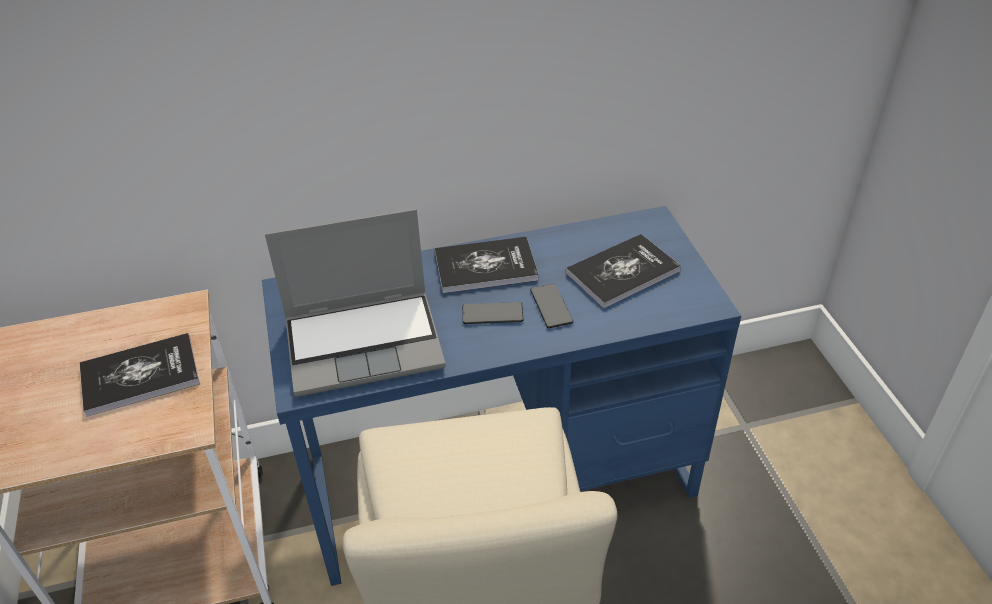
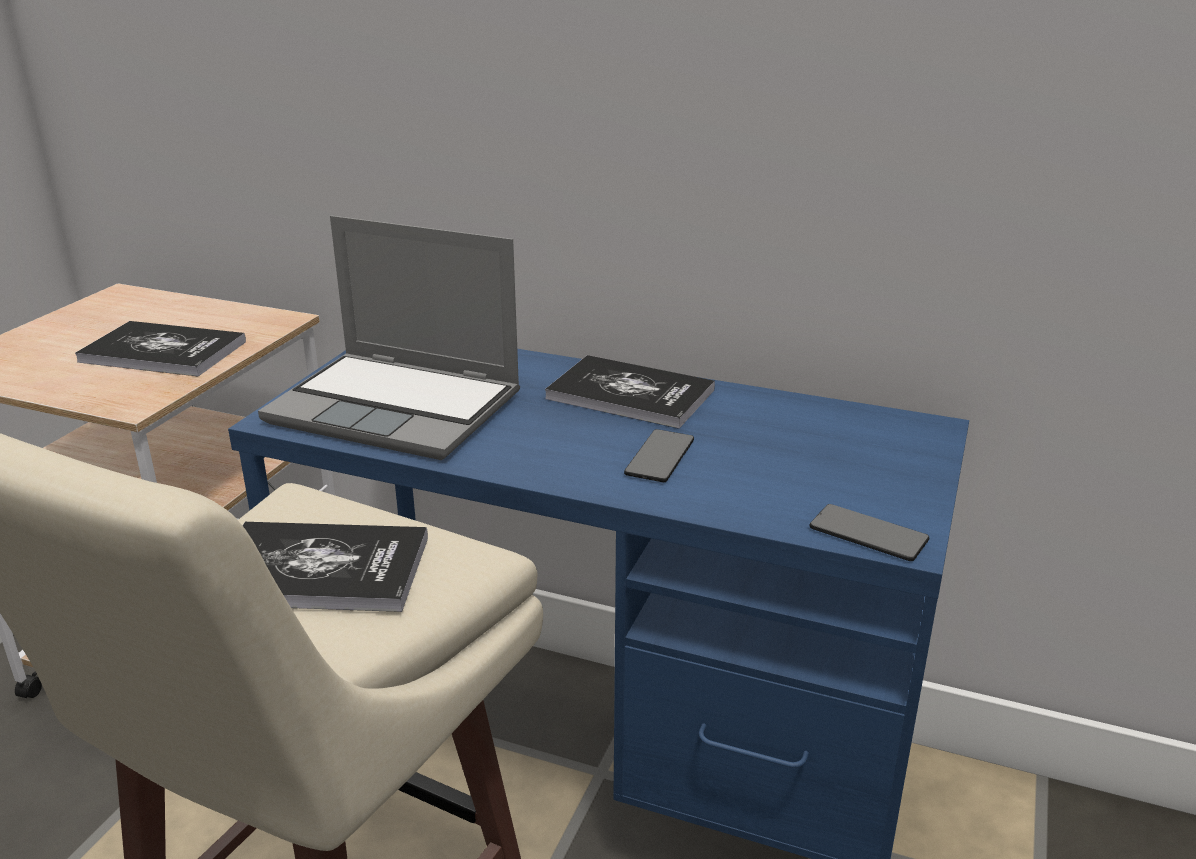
camera: 35 degrees right, 15 degrees down
phone [462,302,523,324] -> phone moved to [809,504,929,561]
book [566,234,681,308] -> book moved to [243,522,428,612]

